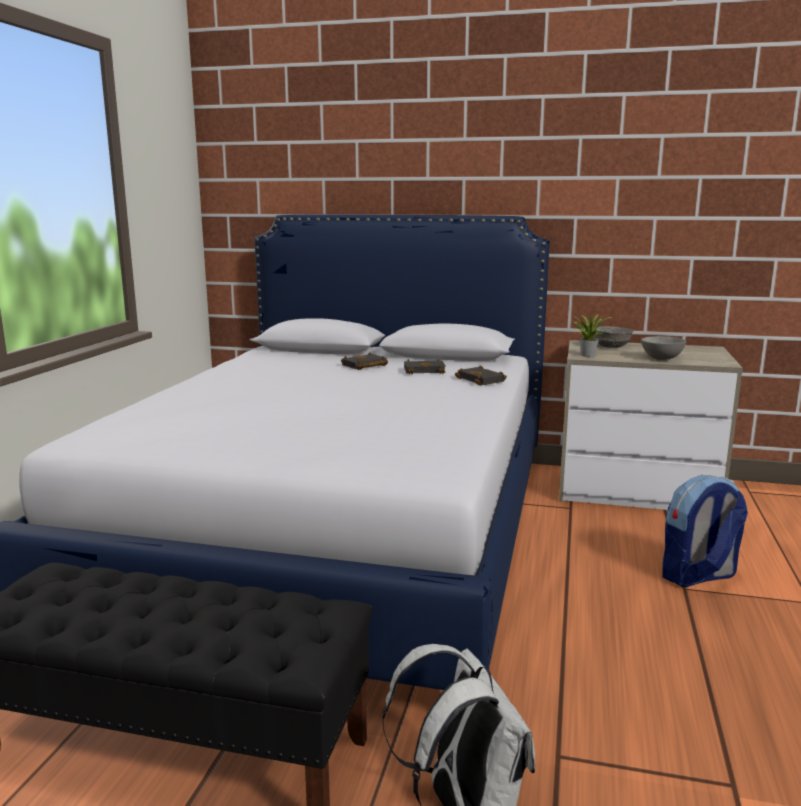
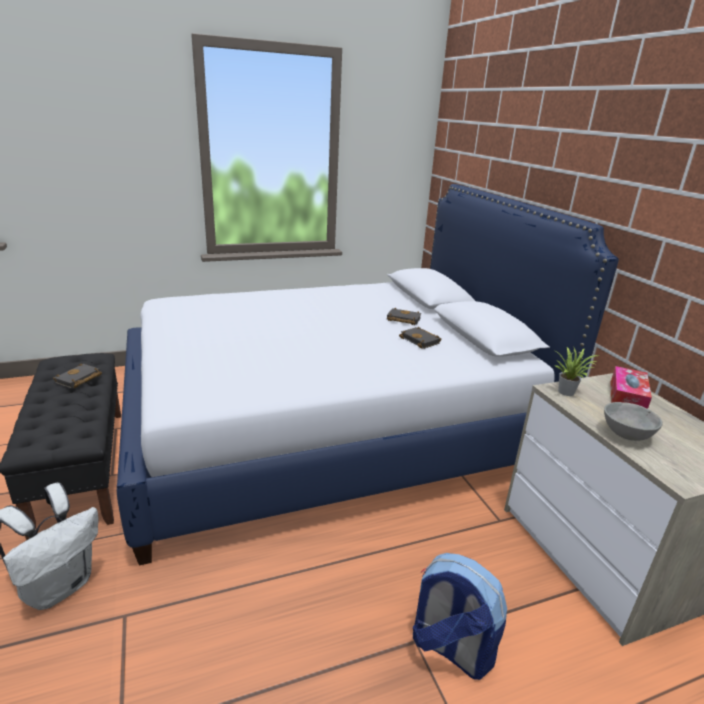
camera: 55 degrees right, 10 degrees up
black book [455,365,507,386] -> black book moved to [53,364,102,388]
grey bowl [593,326,633,348] -> tissue box [610,366,652,409]

